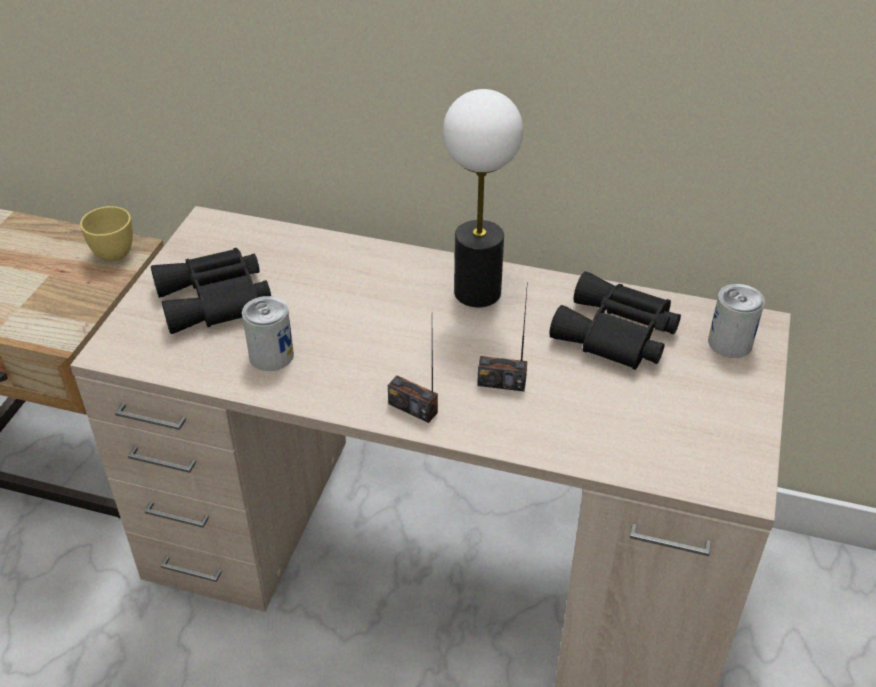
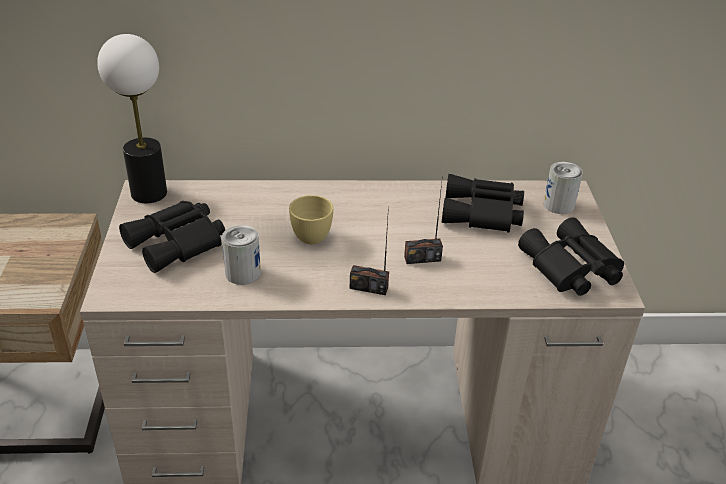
camera: 20 degrees left, 5 degrees down
yellow cup [80,206,133,262] -> yellow cup moved to [289,195,333,244]
table lamp [443,89,523,307] -> table lamp moved to [97,34,167,203]
none -> black binoculars [518,217,624,296]

